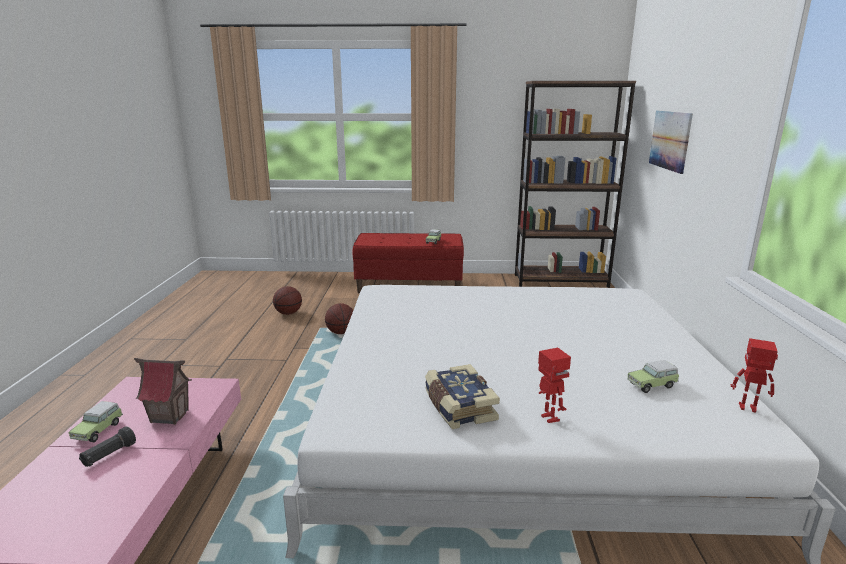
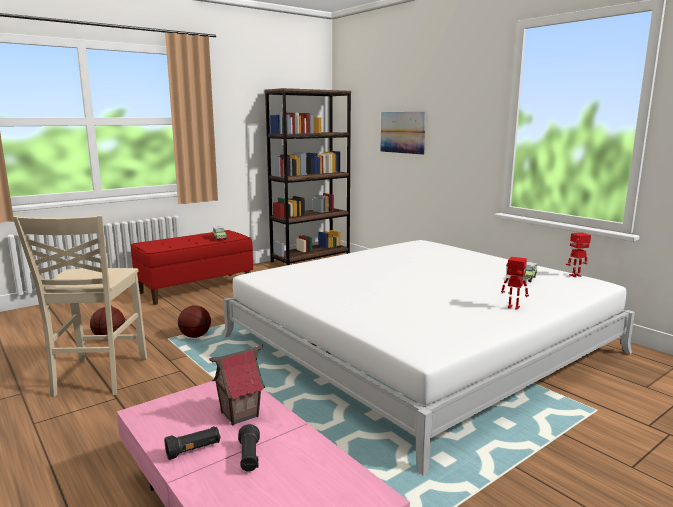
camera: 40 degrees left, 5 degrees down
toy car [69,401,123,442] -> black flashlight [164,426,221,460]
book [425,364,500,429] -> none
none -> beige chair [13,215,147,397]

